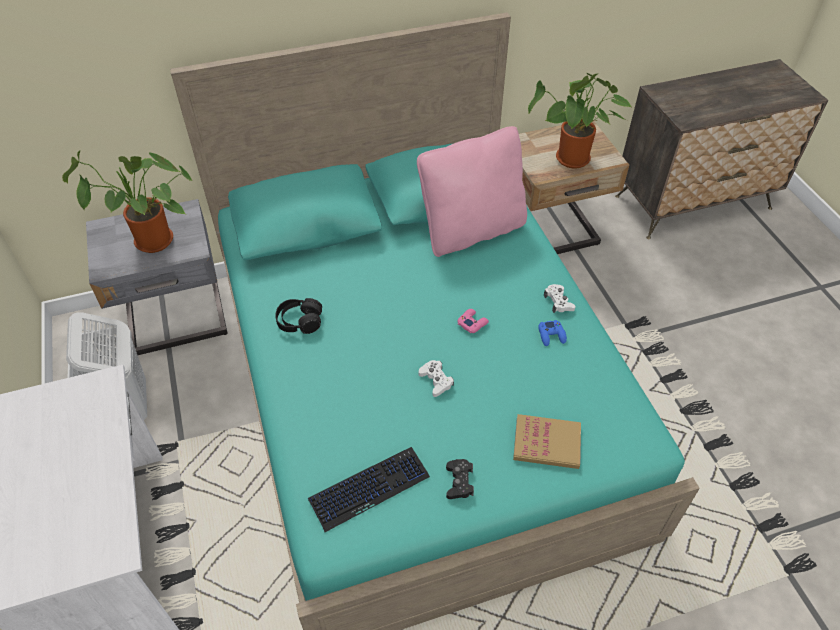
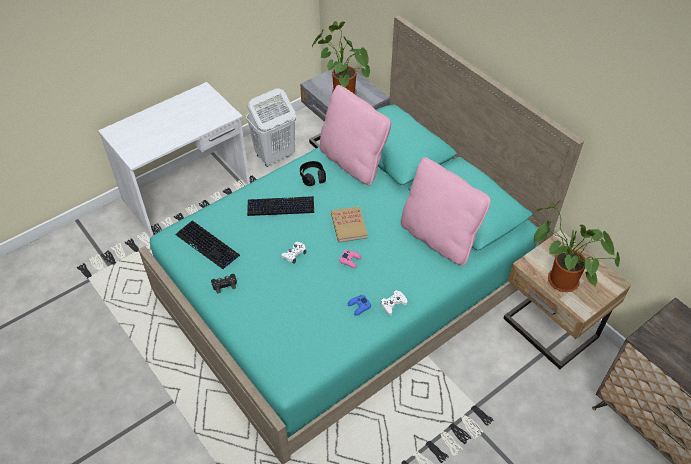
camera: 70 degrees right, 0 degrees up
book [513,414,581,469] -> book moved to [331,206,368,243]
none -> keyboard [247,196,314,216]
none -> pink pillow [320,85,391,186]

